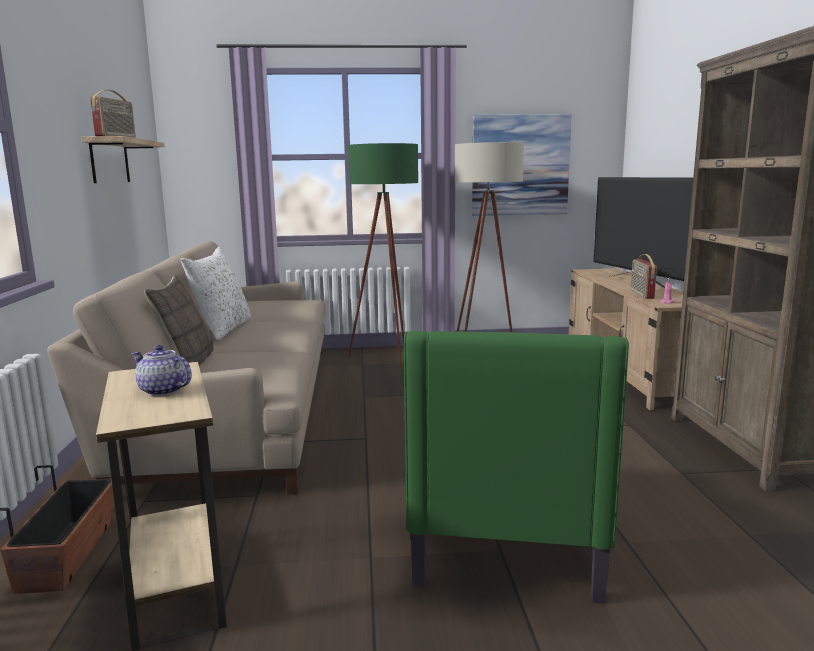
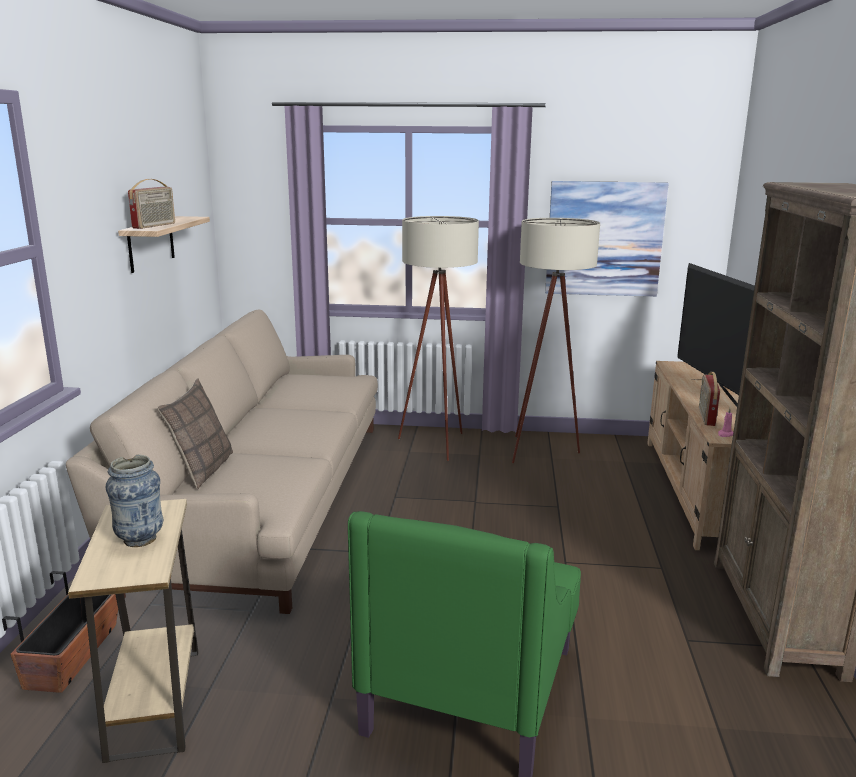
camera: 10 degrees right, 5 degrees up
teapot [132,345,192,396] -> vase [106,455,164,547]
white pillow [181,247,251,340] -> none
green floor lamp [348,143,418,368] -> beige floor lamp [398,216,479,461]

